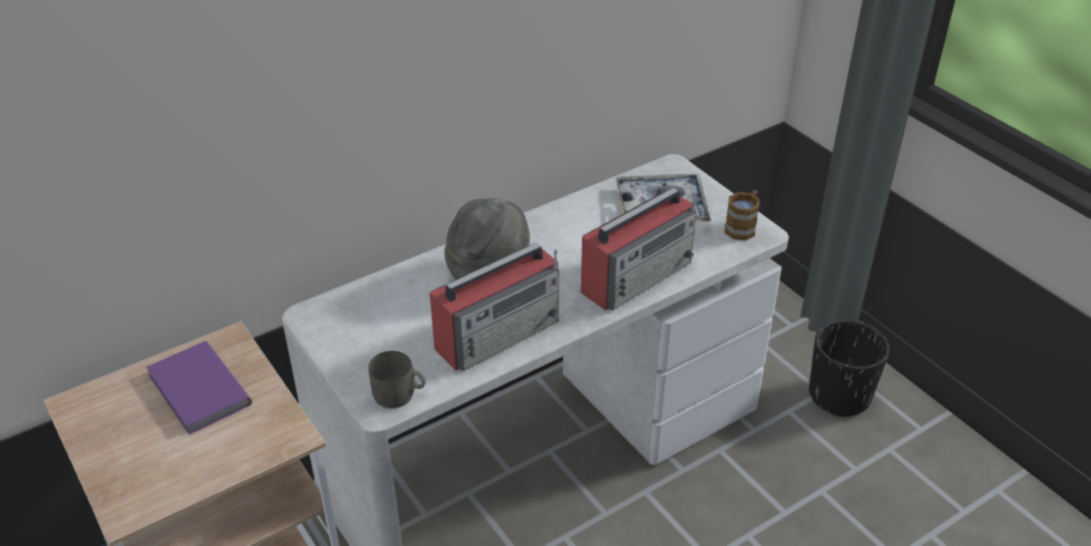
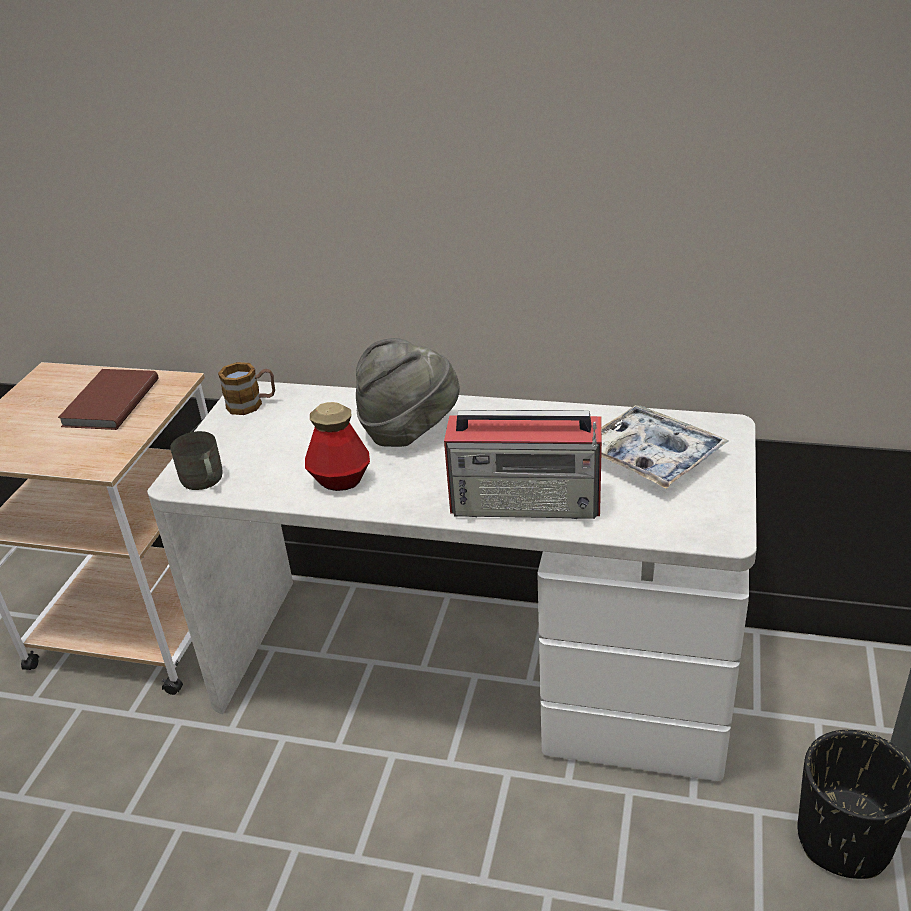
camera: 50 degrees right, 5 degrees down
purple book [146,341,252,435] -> brown book [58,369,158,430]
radio [430,243,559,371] -> bottle [305,402,370,491]
mug [725,190,760,241] -> mug moved to [218,362,275,415]

